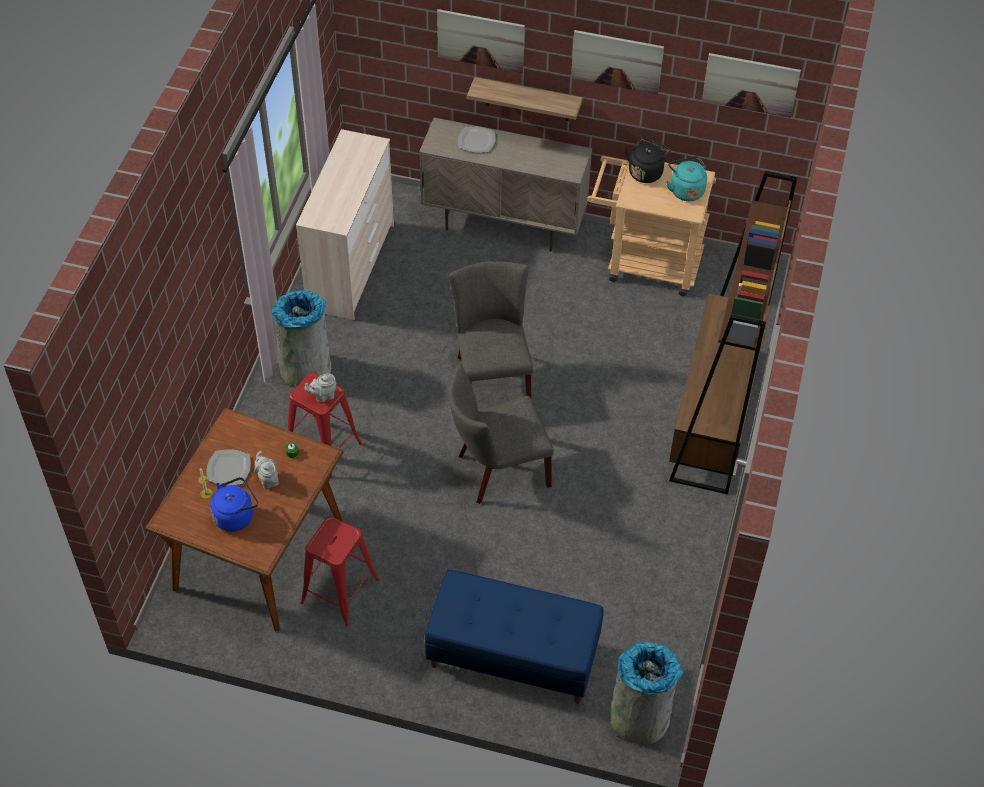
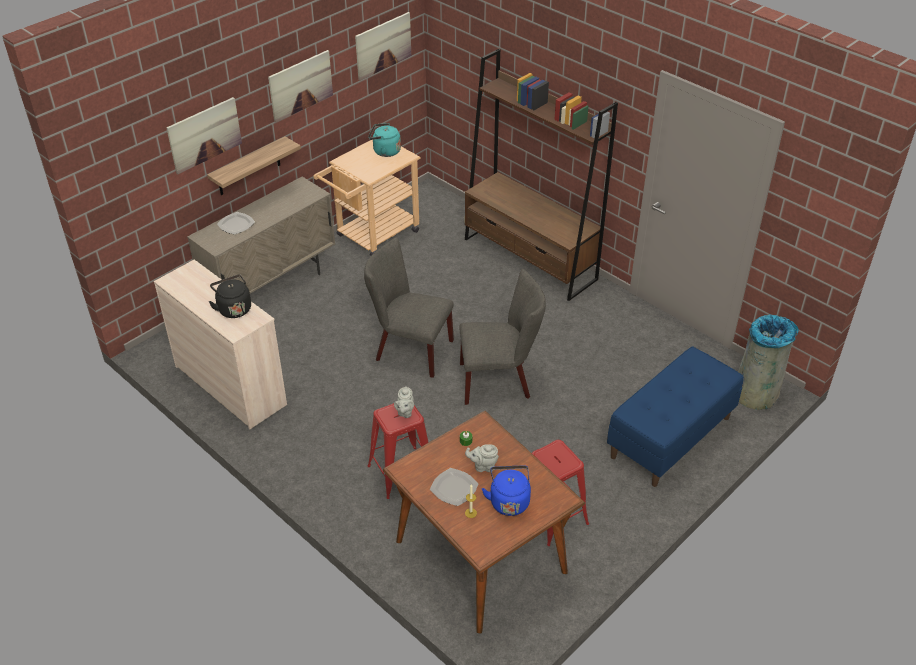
camera: 60 degrees left, 10 degrees down
grey trash can [271,290,331,388] -> none
grey chair [449,364,554,504] -> grey chair turned 105 degrees counterclockwise [459,269,546,405]
black kettle [625,137,671,183] -> black kettle moved to [209,275,251,318]

